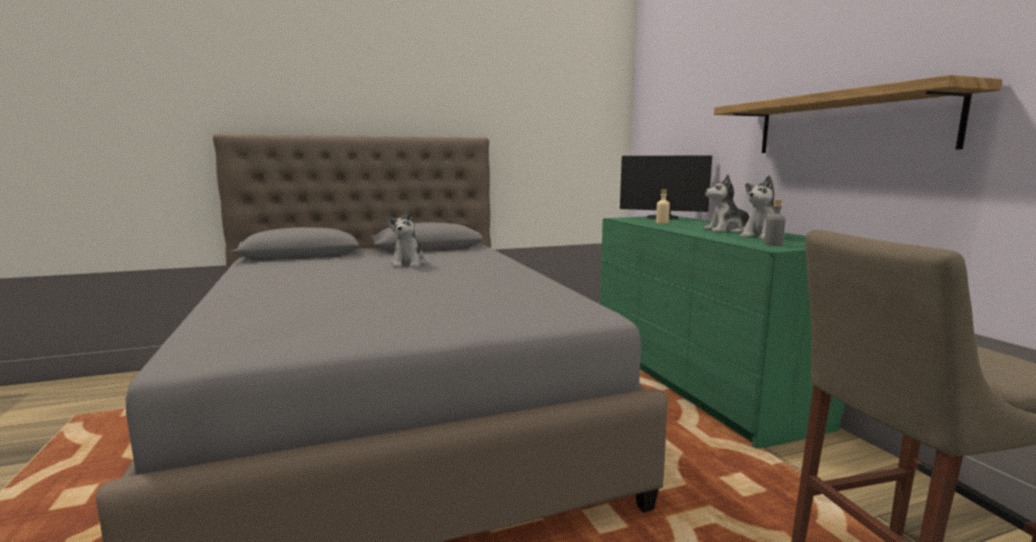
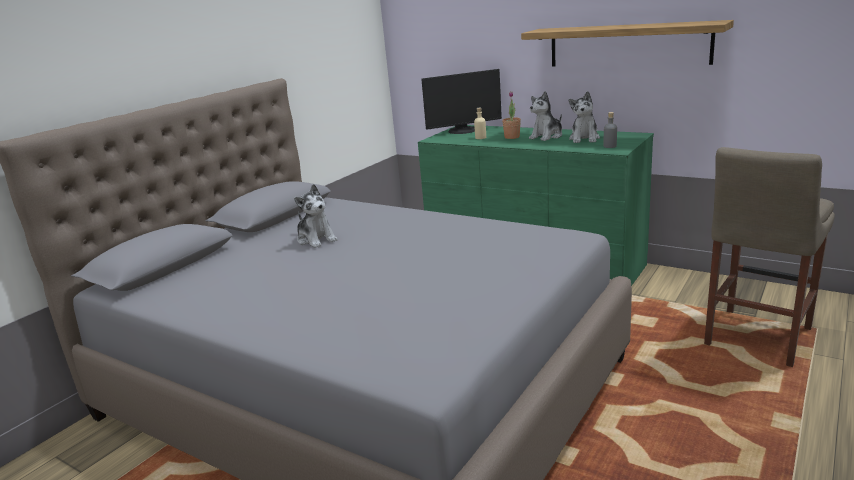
camera: 35 degrees left, 10 degrees up
none -> potted plant [502,91,521,139]

